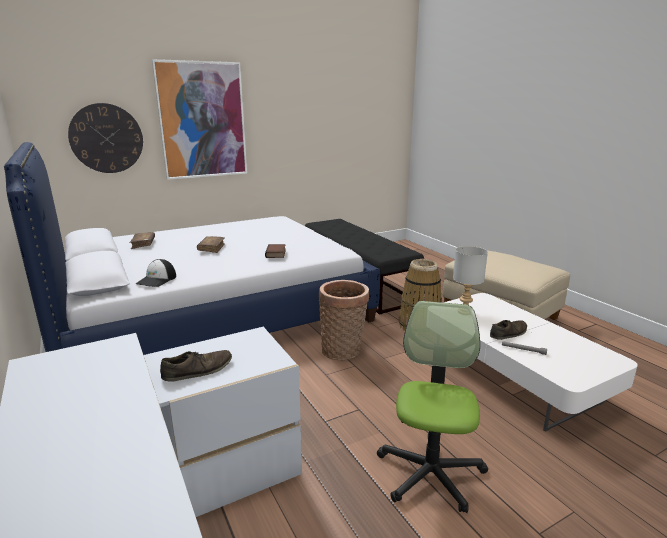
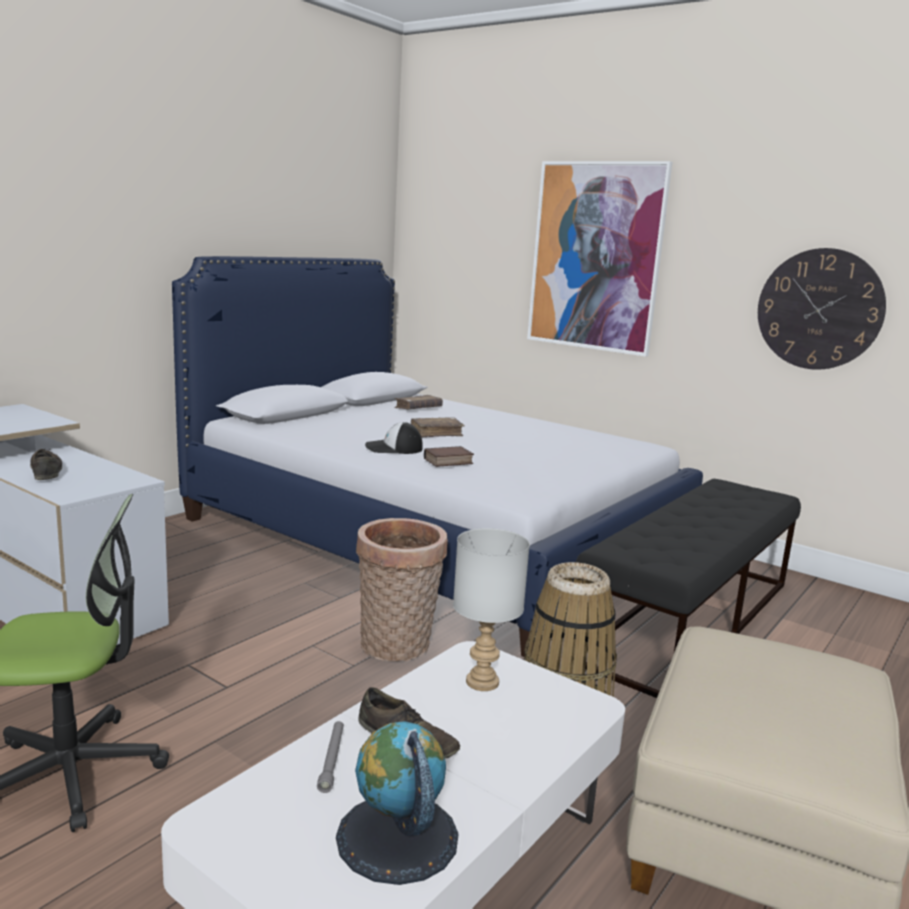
camera: 65 degrees right, 5 degrees down
wall clock [68,103,143,173] -> wall clock moved to [758,248,886,370]
cap [136,259,176,287] -> cap moved to [365,422,423,454]
brown shoe [160,350,232,382] -> brown shoe turned 150 degrees counterclockwise [30,449,62,480]
none -> globe [336,721,459,885]

